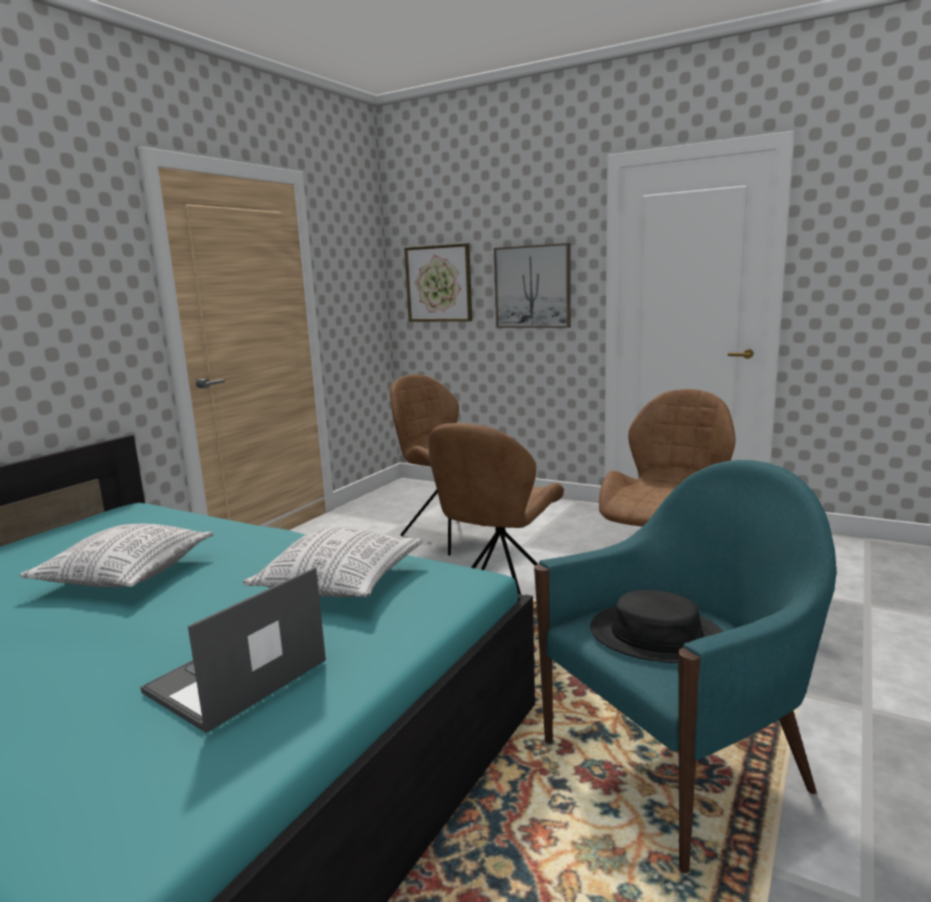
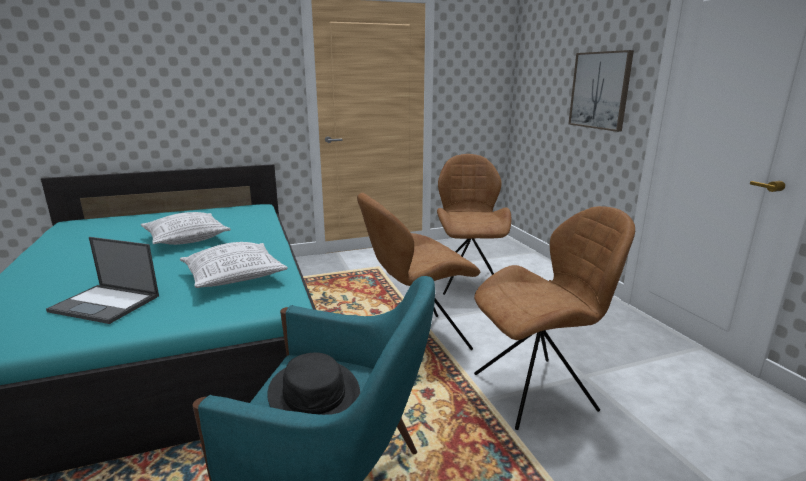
camera: 40 degrees right, 5 degrees up
laptop [140,567,326,733] -> laptop turned 150 degrees counterclockwise [46,237,159,324]
picture [404,243,472,322] -> none

